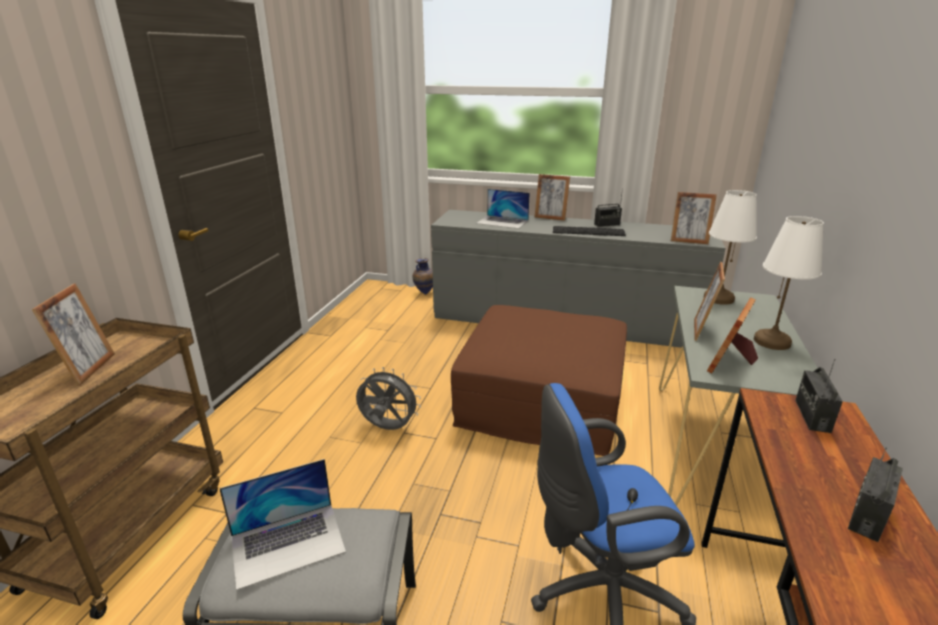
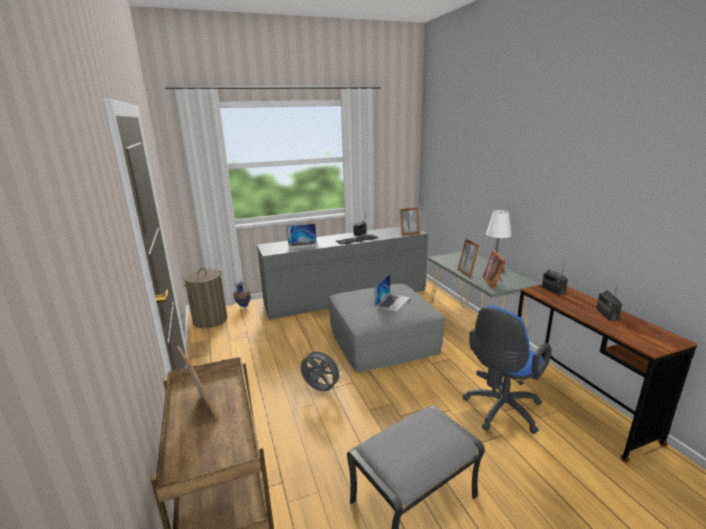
camera: 35 degrees left, 5 degrees down
laptop [219,459,346,590] -> laptop moved to [375,274,411,312]
grey fan [356,367,421,430] -> grey fan turned 45 degrees clockwise [301,348,343,391]
brown ottoman [451,305,627,456] -> grey ottoman [328,284,445,372]
picture frame [534,174,570,221] -> none
white table lamp [704,190,757,305] -> none
none -> laundry basket [184,268,227,328]

